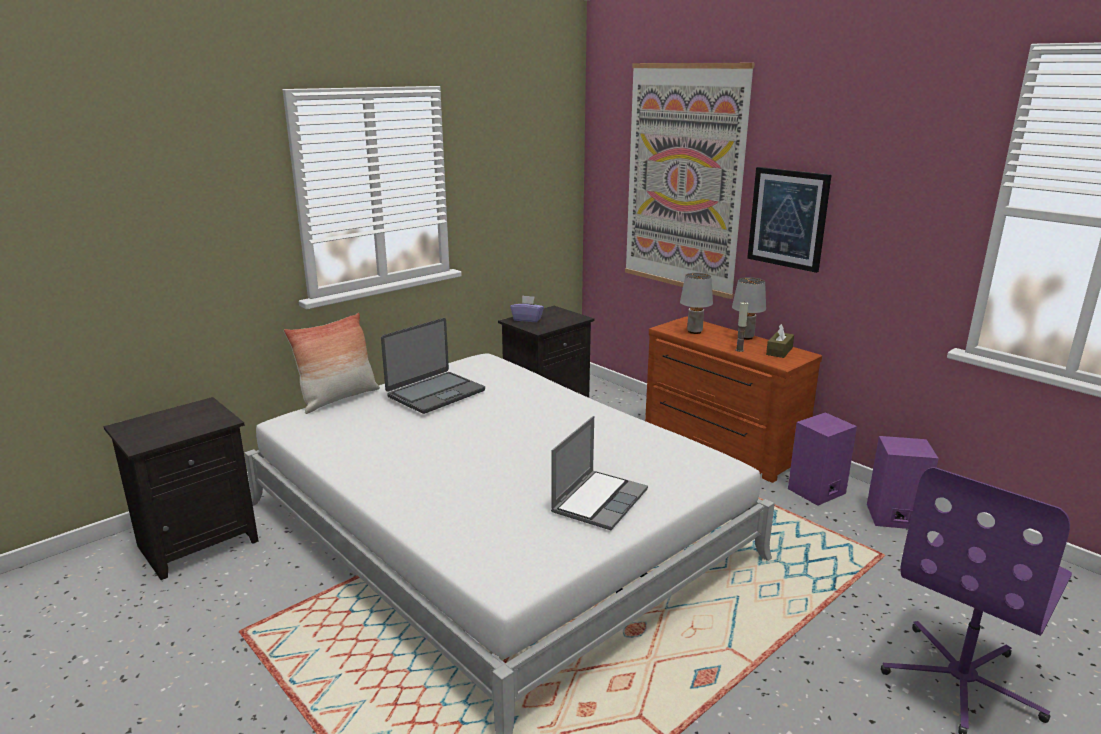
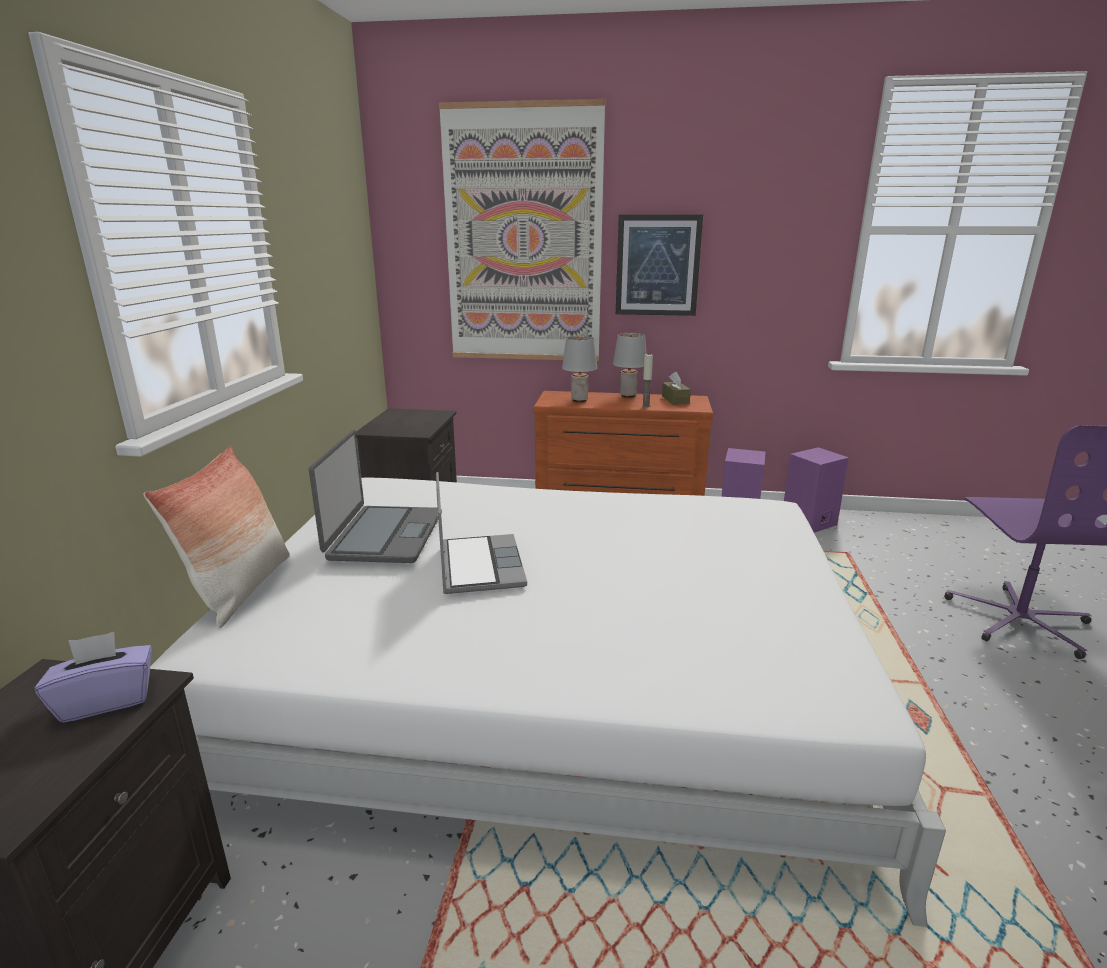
camera: 40 degrees left, 0 degrees up
purple tissue box [510,295,544,322] -> purple tissue box moved to [35,632,152,723]
laptop [551,416,648,530] -> laptop moved to [436,472,527,594]

